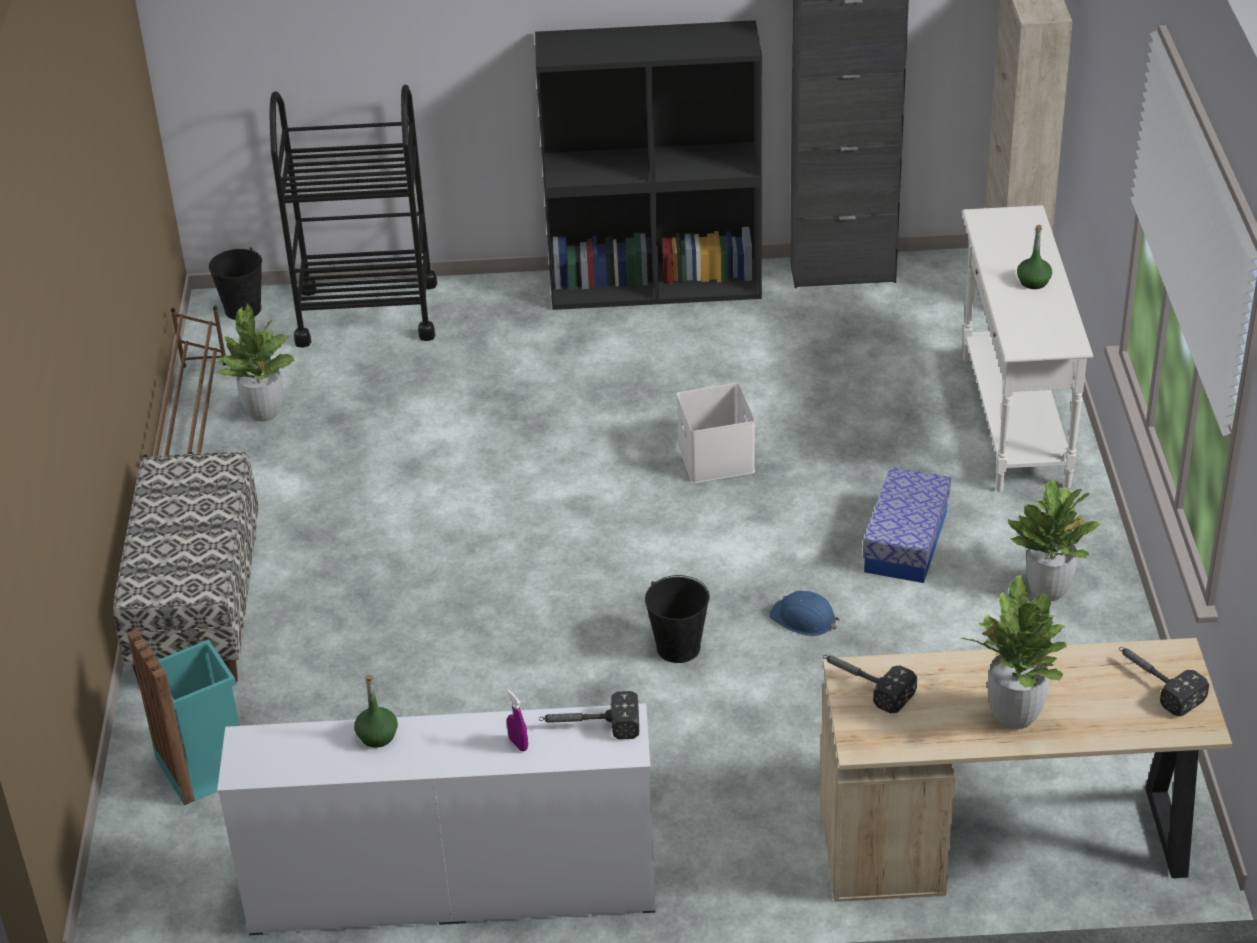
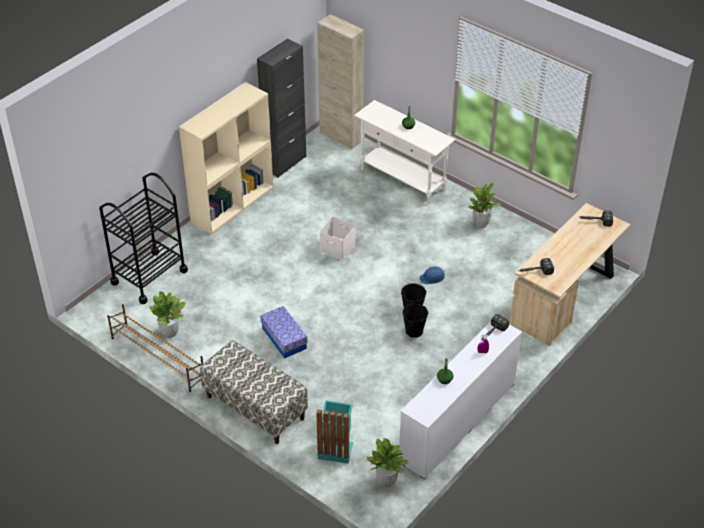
camera: 50 degrees left, 5 degrees up
black bucket [209,247,262,320] -> black bucket moved to [403,303,428,338]
black bookcase [535,20,762,310] -> beige bookcase [179,82,274,234]
storage box [863,467,951,583] -> storage box moved to [260,306,308,359]
potted plant [961,574,1067,729] -> potted plant moved to [366,437,409,488]

